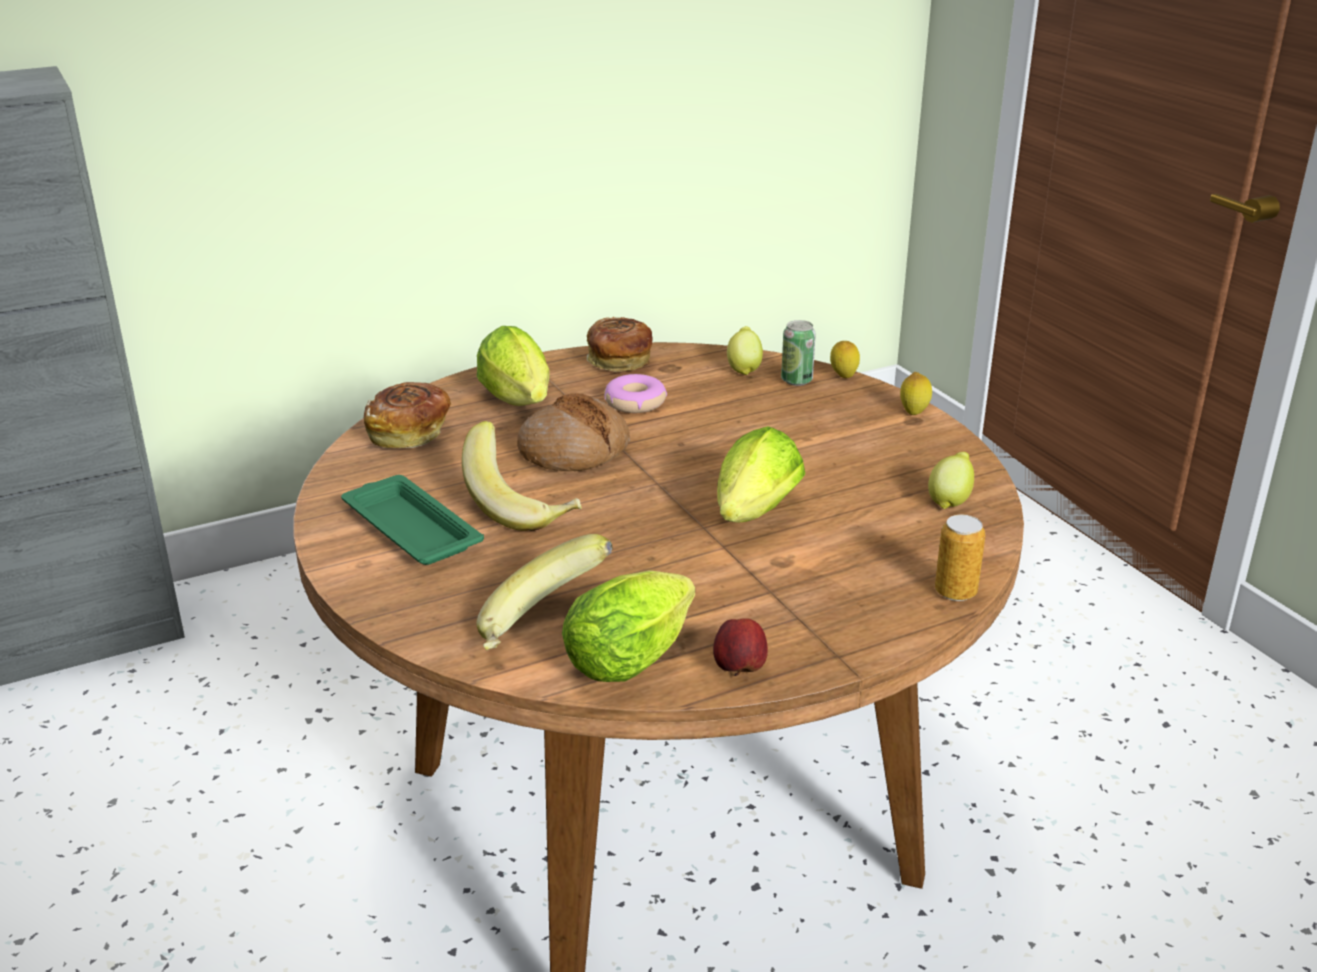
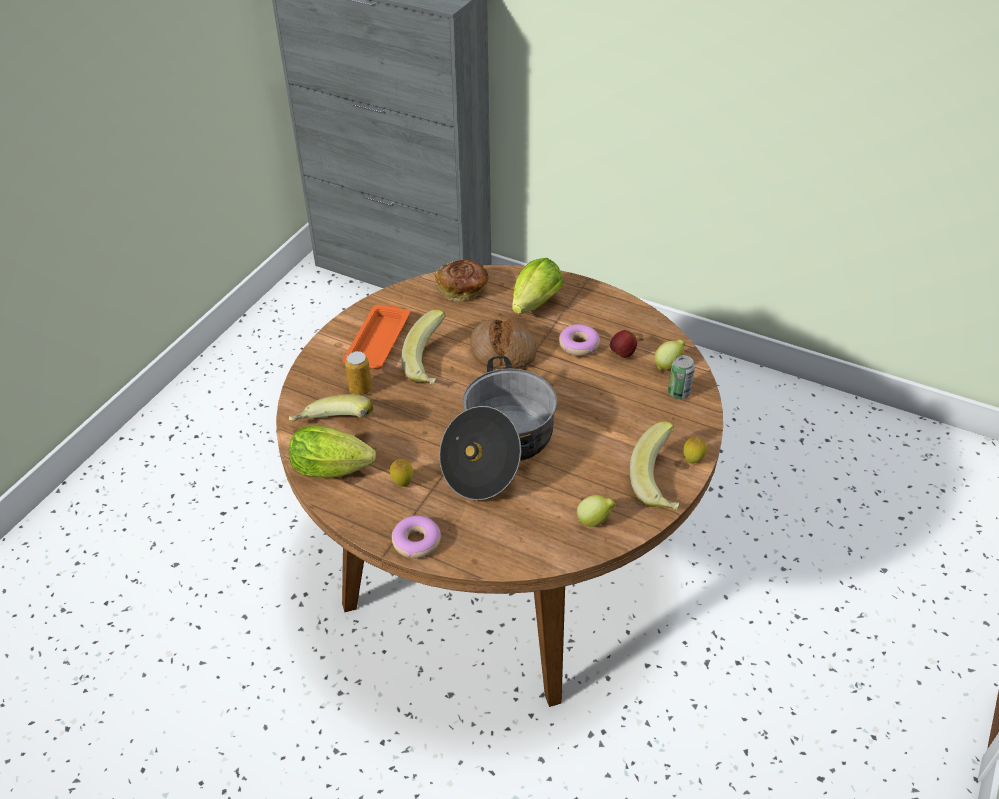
camera: 55 degrees right, 15 degrees up
green tray [341,475,484,565] -> orange tray [342,305,410,370]
bread [587,317,653,372] -> none
apple [713,618,768,676] -> apple moved to [610,330,637,358]
lettuce [717,426,805,522] -> cooking pot [439,356,557,500]
lemon [830,341,860,378] -> lemon moved to [390,459,413,487]
can [935,515,986,601] -> can moved to [345,351,372,395]
none -> donut [392,516,441,558]
none -> banana [630,421,679,511]

